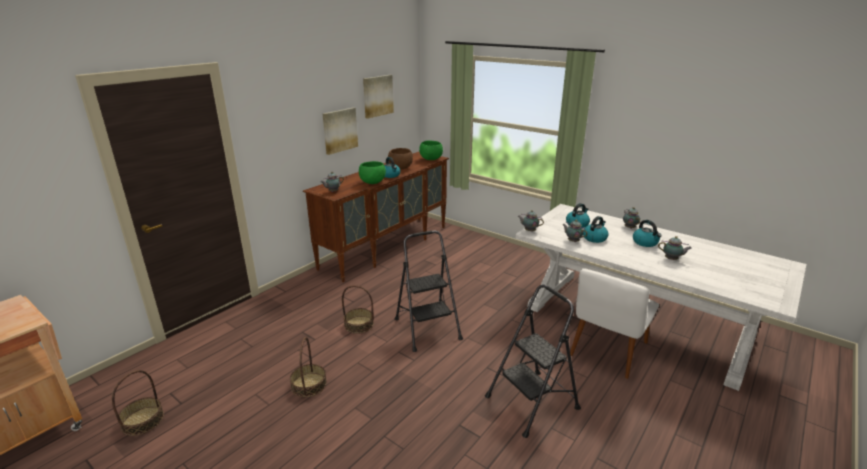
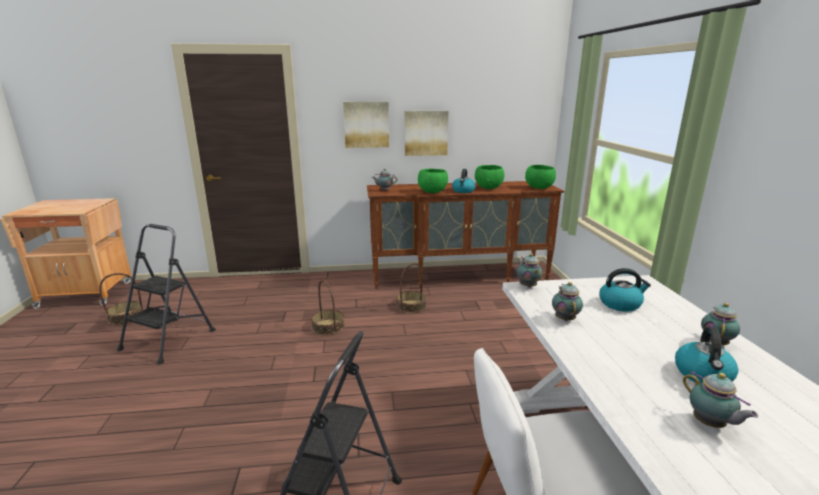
camera: 45 degrees right, 5 degrees down
basket [290,337,327,397] -> basket moved to [397,263,426,313]
picture [363,75,394,119] -> picture moved to [343,102,389,148]
brown bowl [388,148,413,169] -> green bowl [475,165,504,189]
black step ladder [394,231,463,352] -> black step ladder moved to [116,224,216,365]
kettle [583,216,609,243] -> none

